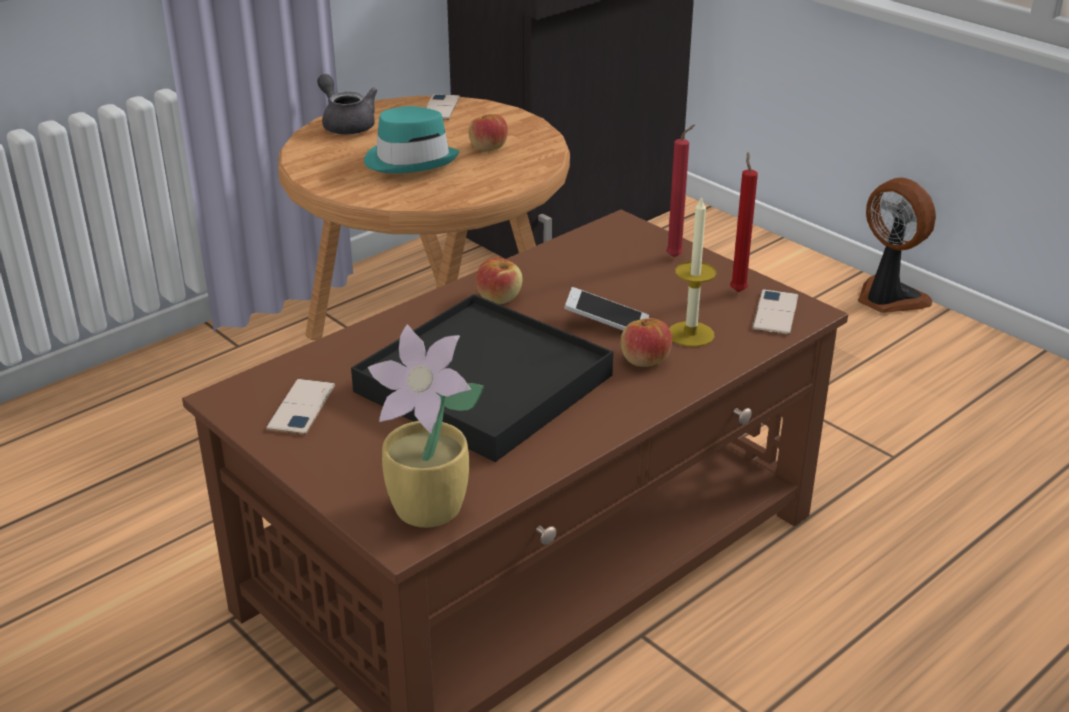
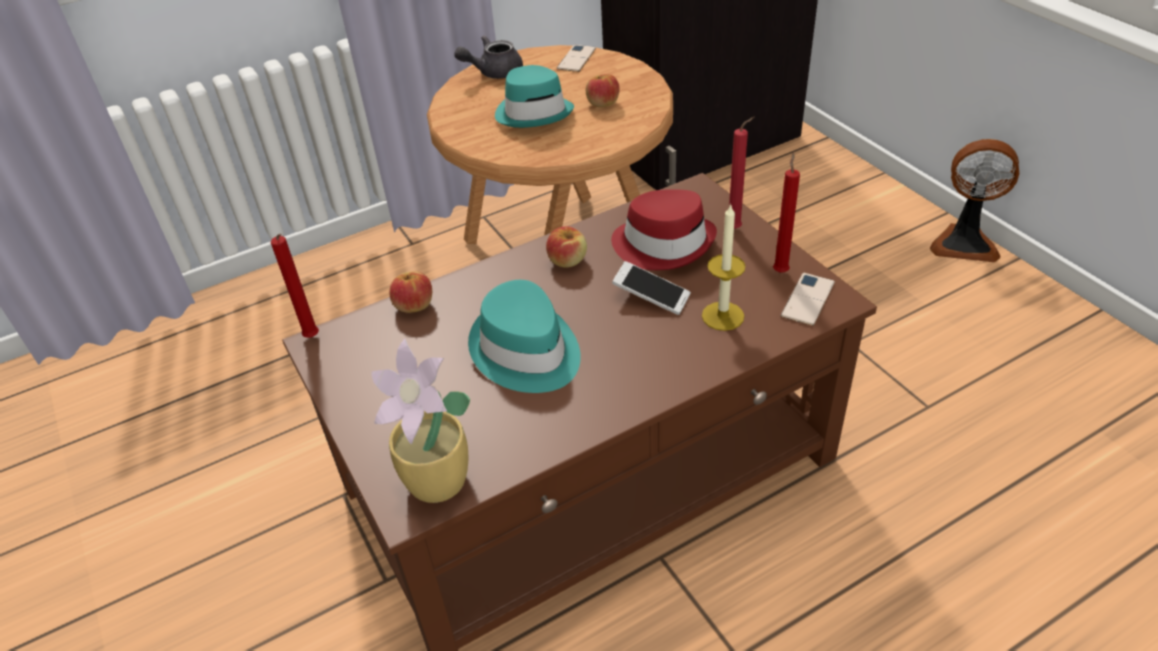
camera: 15 degrees right, 10 degrees up
phone [266,379,335,435] -> none
grey teapot [317,74,377,135] -> grey teapot turned 90 degrees counterclockwise [454,36,523,79]
black tray [351,294,613,462] -> turquoise hat [468,280,581,393]
apple [621,318,672,367] -> apple moved to [389,271,432,313]
fan [858,178,936,313] -> fan turned 135 degrees clockwise [930,139,1019,262]
none -> red candle [271,233,319,338]
none -> red hat [611,189,717,270]

